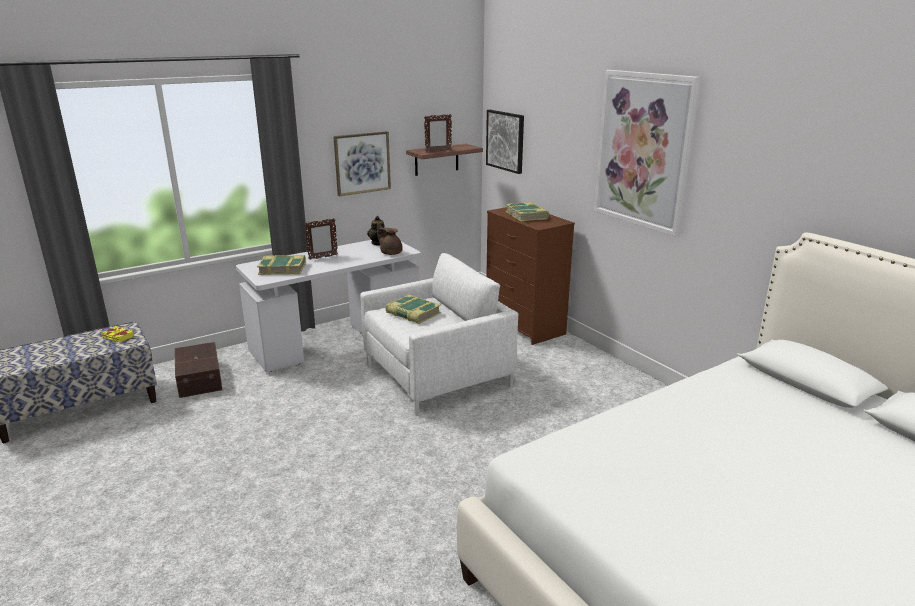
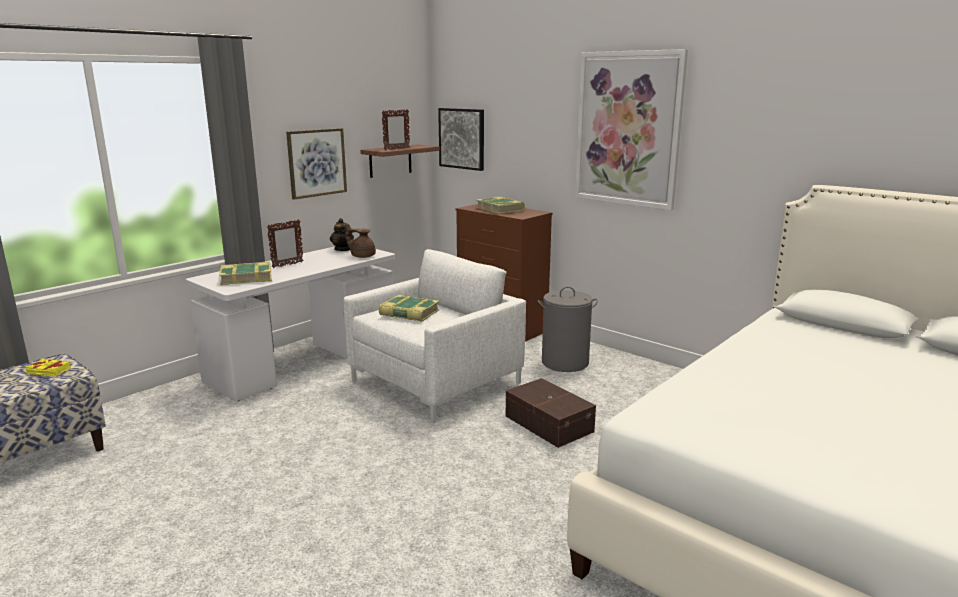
camera: 15 degrees left, 5 degrees down
brown storage box [174,342,223,398] -> brown storage box moved to [506,378,596,448]
none -> grey laundry basket [538,287,598,372]

